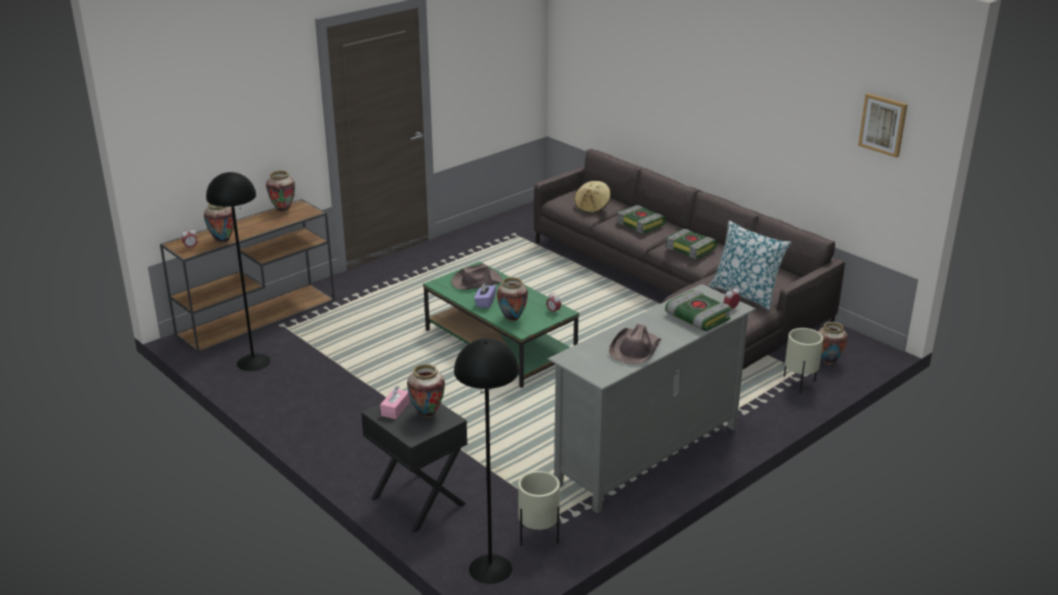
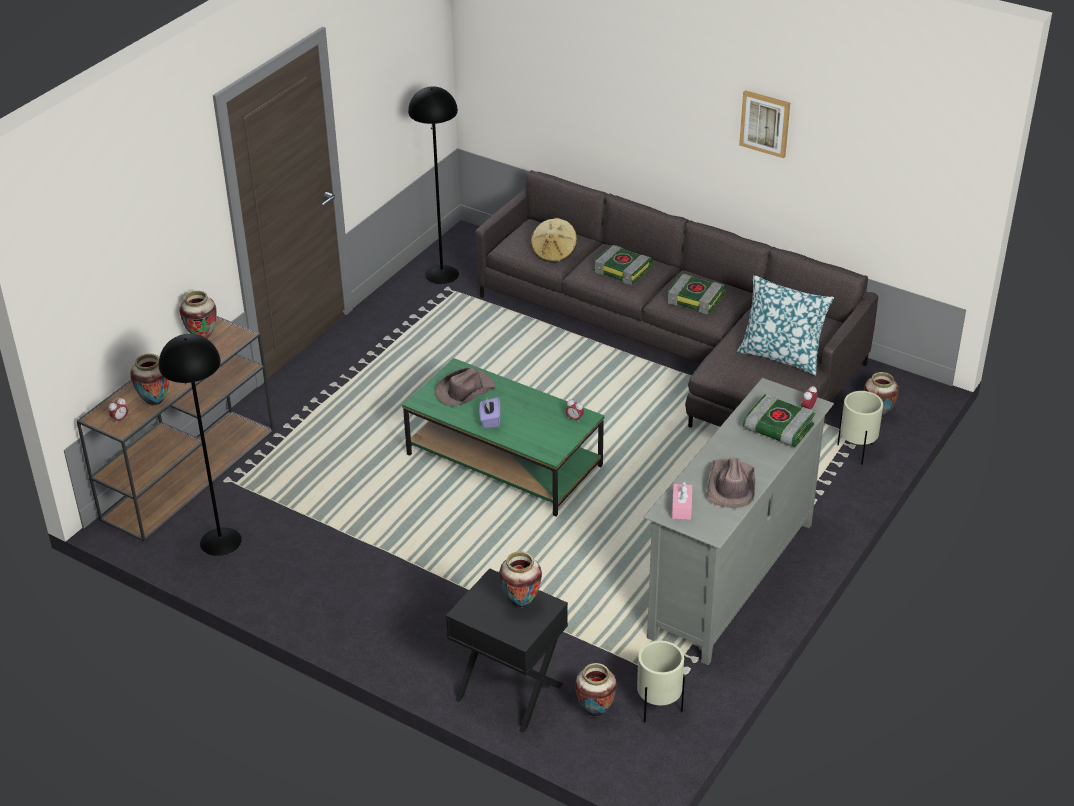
camera: 15 degrees left, 10 degrees up
pink tissue box [380,386,410,419] -> pink tissue box moved to [672,482,692,520]
black floor lamp [454,338,519,584] -> black floor lamp moved to [408,86,459,284]
vase [497,277,528,322] -> vase moved to [575,663,617,717]
picture [858,93,908,158] -> picture moved to [739,90,790,158]

